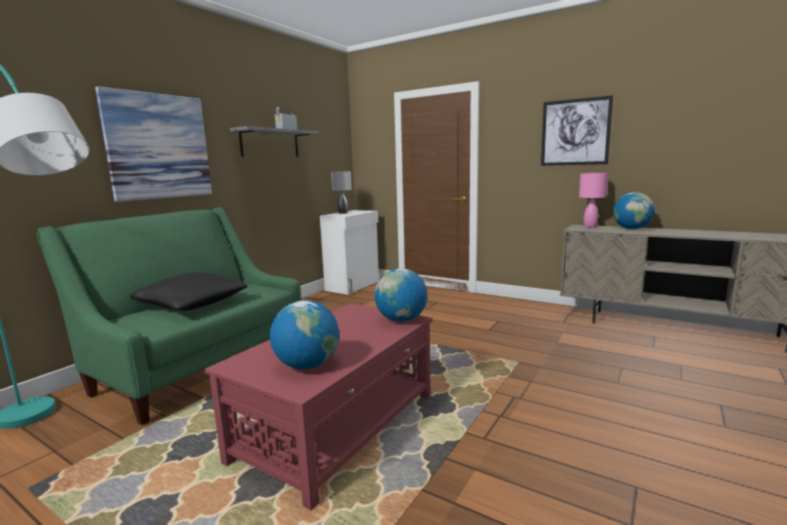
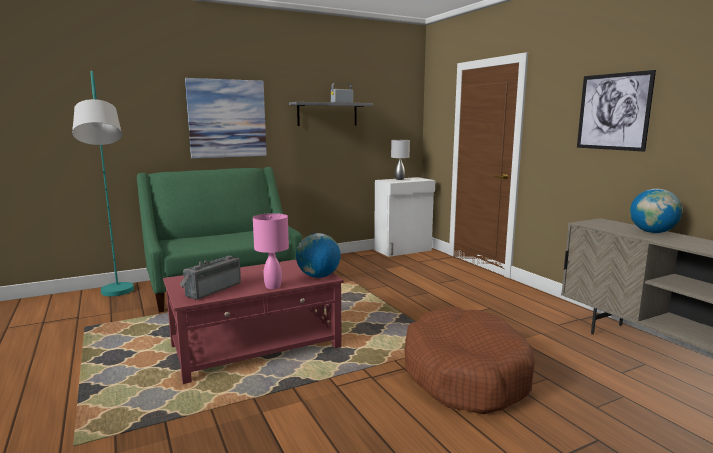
camera: 30 degrees right, 0 degrees up
black pillow [131,272,248,311] -> none
globe [270,300,339,369] -> radio [180,256,241,300]
pink table lamp [579,172,608,228] -> pink table lamp moved to [253,213,289,289]
none -> brown dog bed [404,307,535,414]

